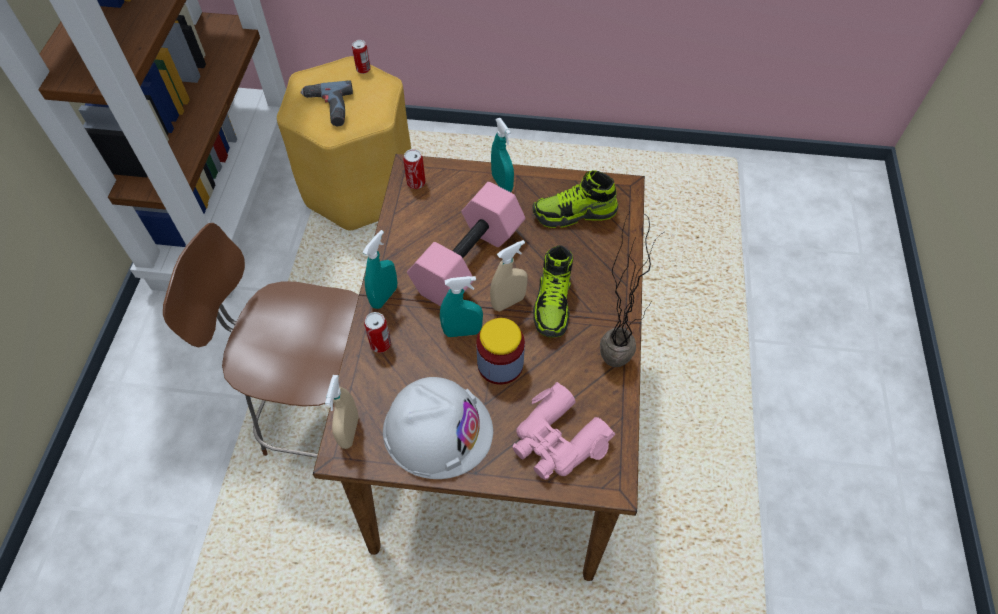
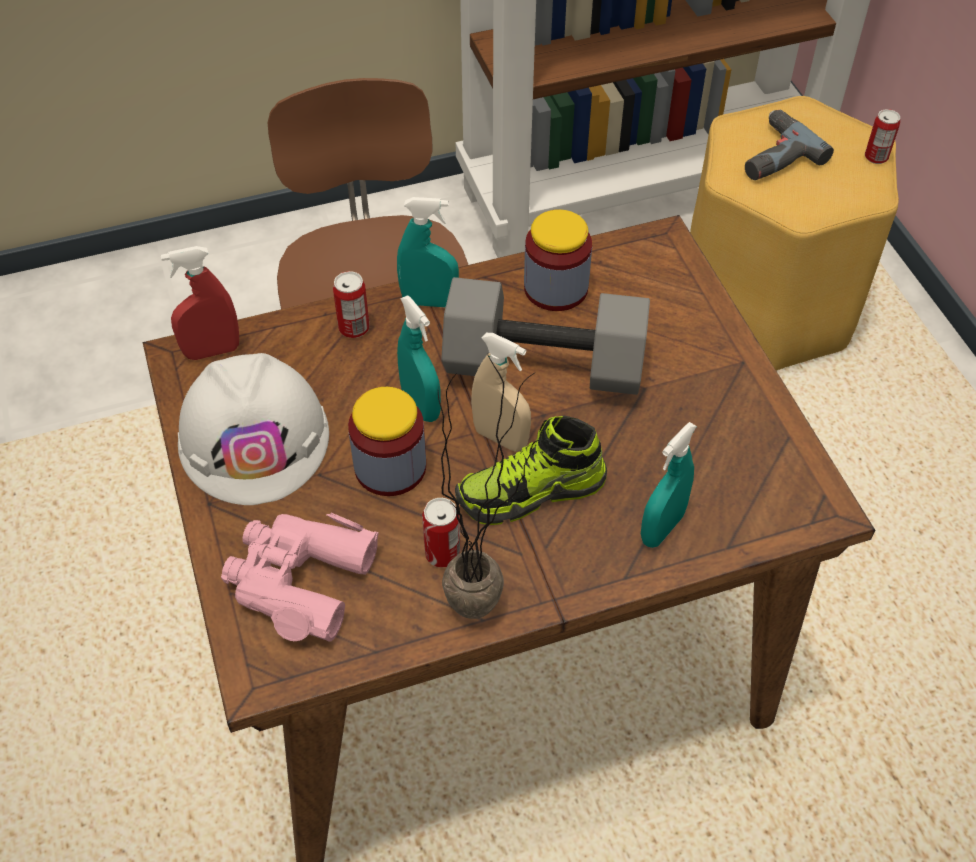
camera: 65 degrees right, 5 degrees down
beige spray bottle [325,375,359,449] -> red spray bottle [161,246,239,360]
can [403,149,425,189] -> can moved to [422,498,460,567]
pink dumbbell [407,182,525,307] -> grey dumbbell [441,277,650,395]
turquoise spray bottle [491,118,514,192] -> turquoise spray bottle moved to [641,422,697,548]
shoe [532,170,618,228] -> none
none -> jar [524,209,592,311]

